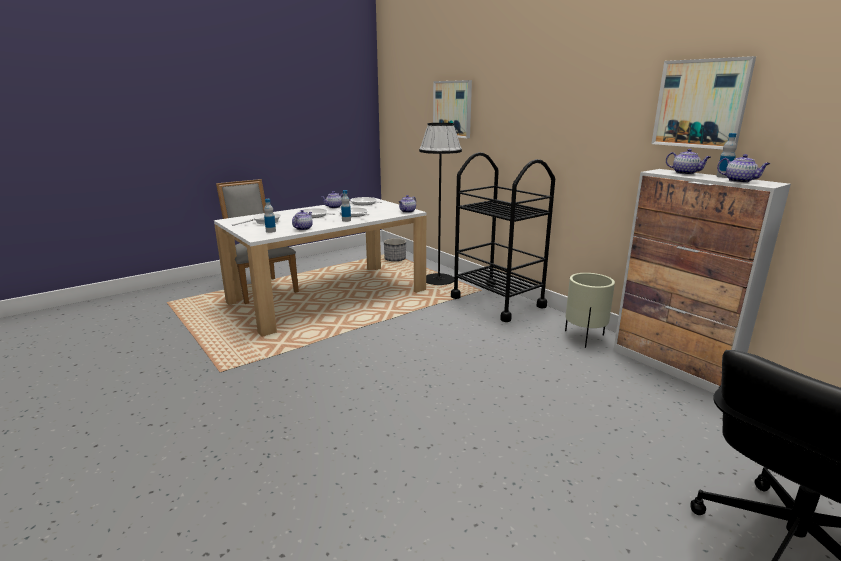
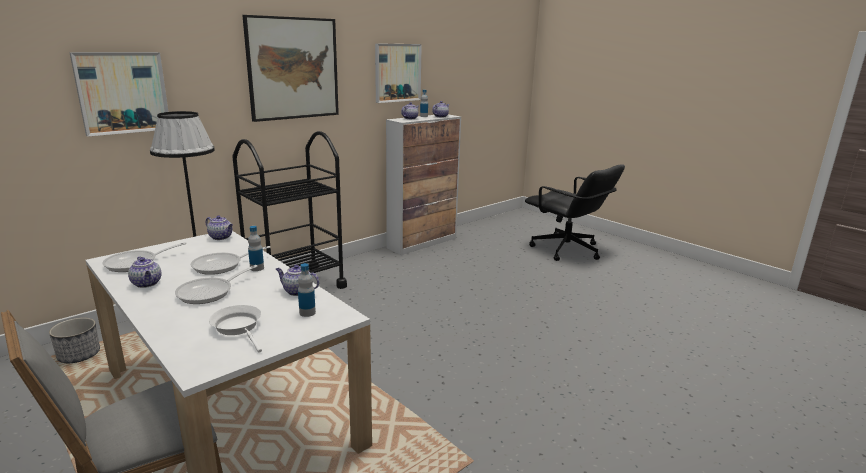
camera: 95 degrees left, 0 degrees up
beige planter [565,273,615,348] -> none
none -> picture [242,15,339,122]

